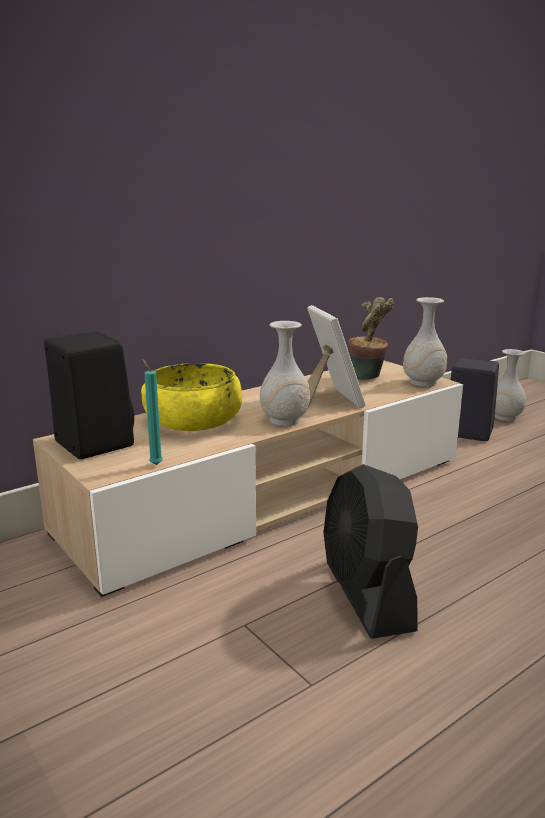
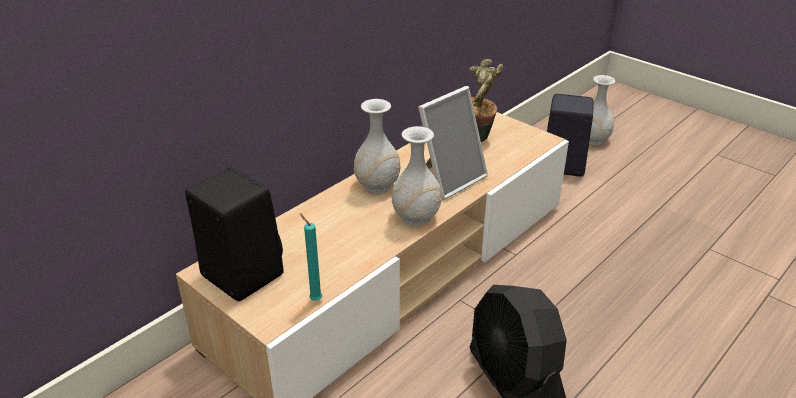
camera: 10 degrees left, 15 degrees up
yellow bowl [141,363,242,431] -> none
picture frame [307,305,366,408] -> picture frame turned 75 degrees clockwise [418,86,488,200]
white vase [403,297,447,387] -> white vase moved to [354,99,401,194]

